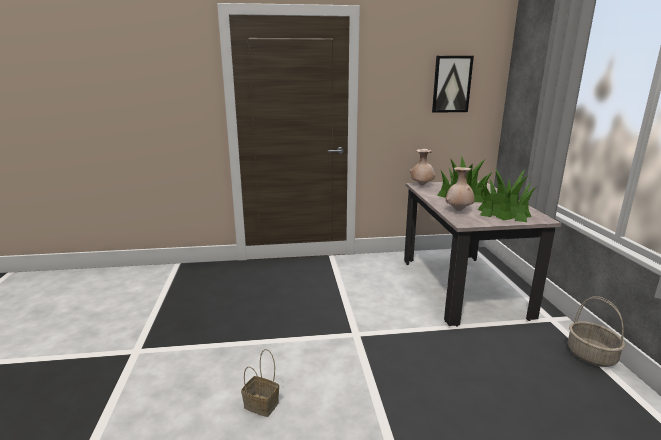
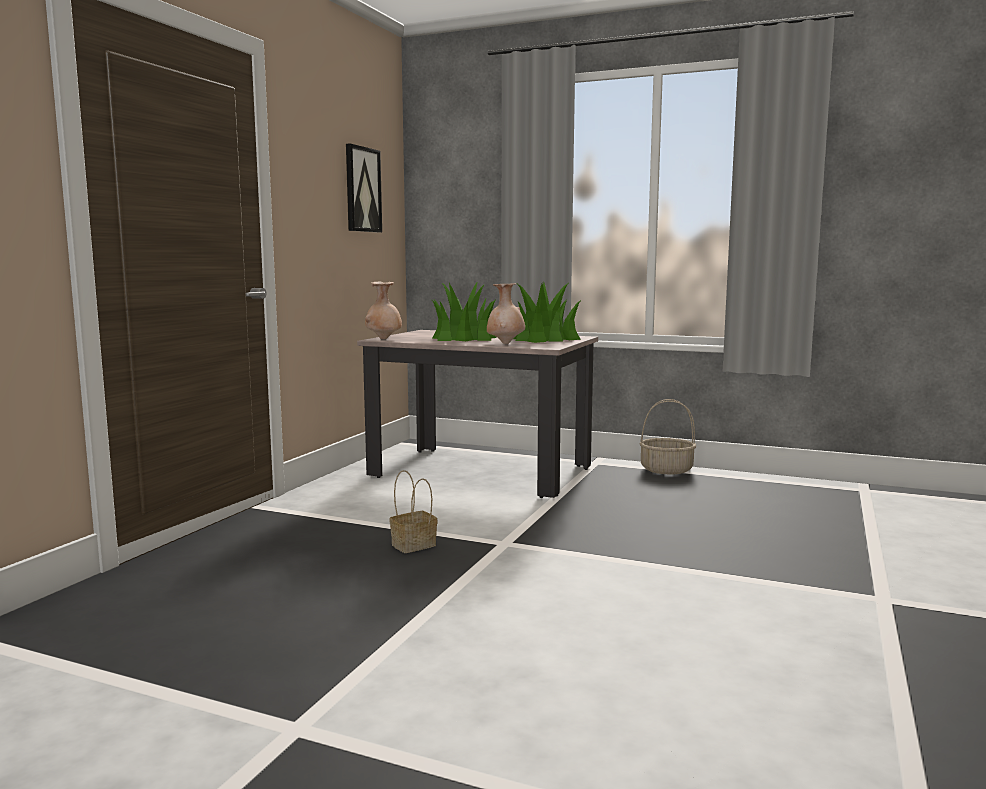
camera: 60 degrees left, 10 degrees down
basket [241,349,279,417] -> basket moved to [390,470,437,553]

